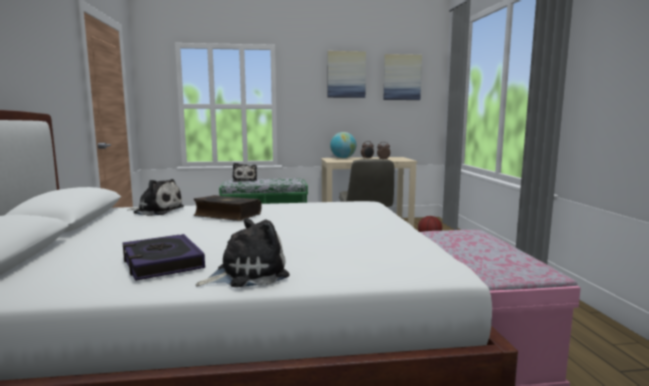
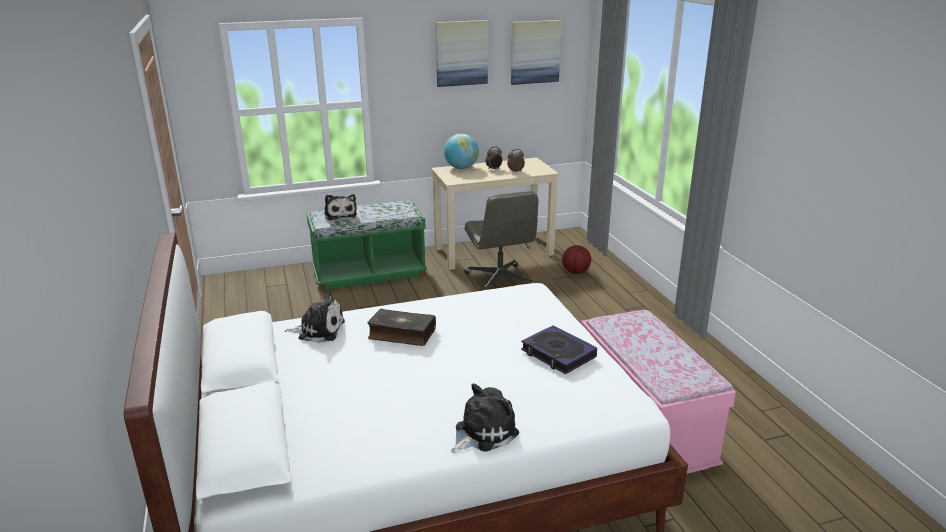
camera: 10 degrees left, 15 degrees up
book [123,234,205,281] -> book moved to [521,325,597,374]

